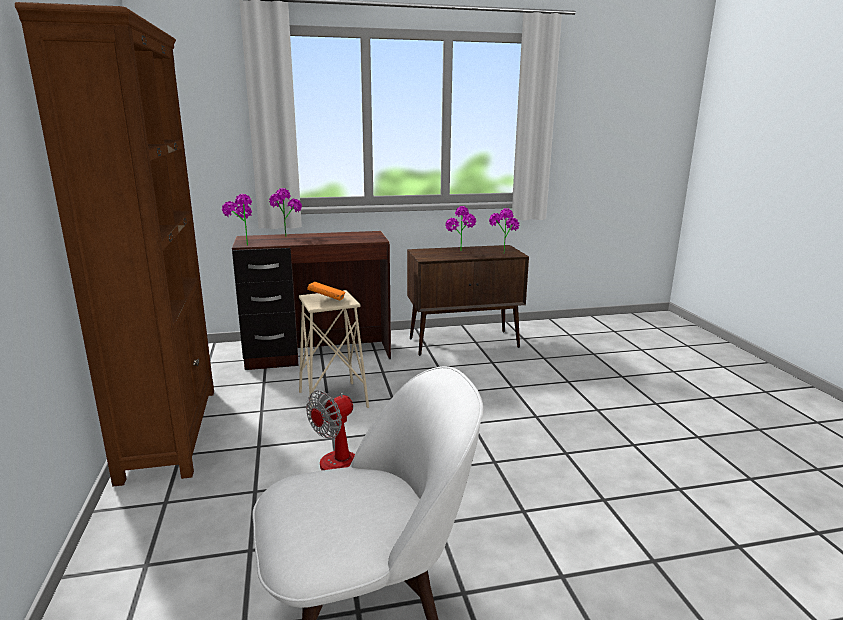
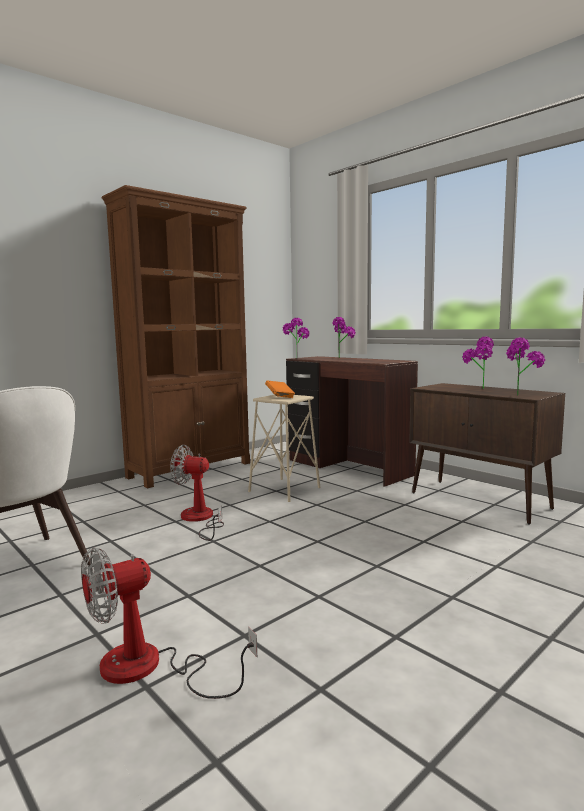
camera: 60 degrees right, 10 degrees down
none -> fan [81,547,257,699]

